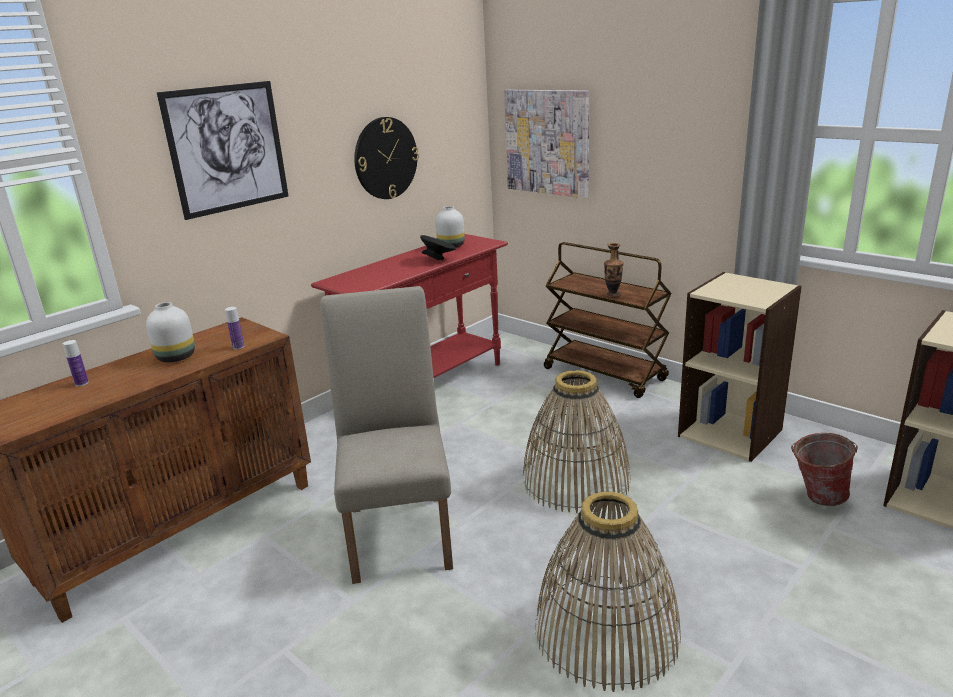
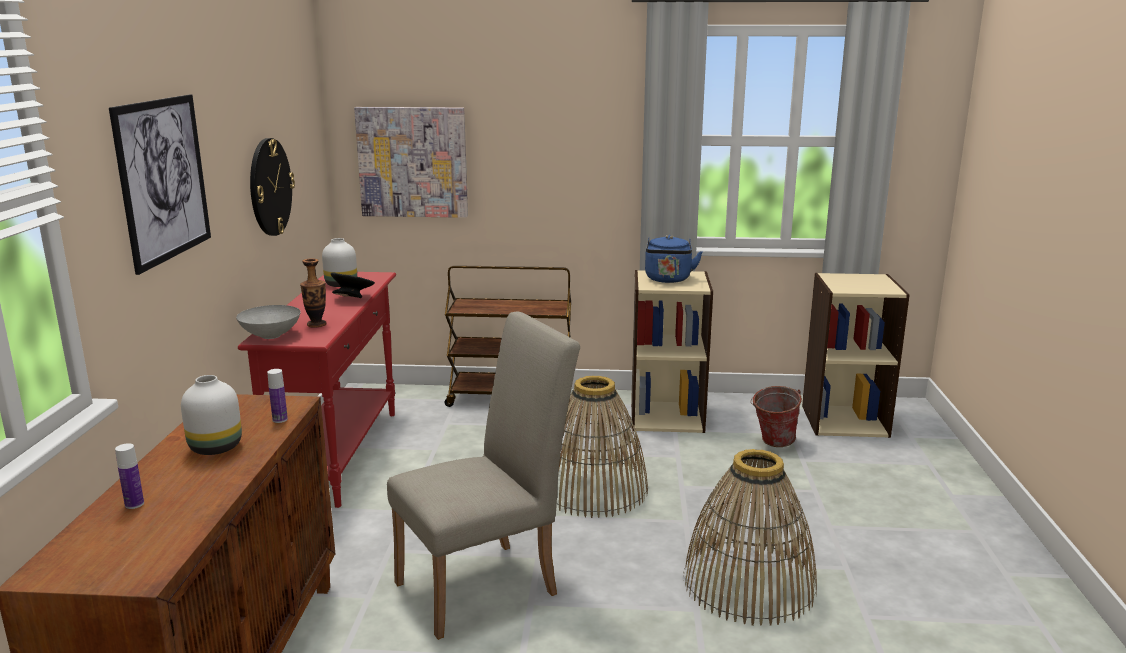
camera: 40 degrees left, 5 degrees down
beige chair [320,286,453,584] -> beige chair turned 105 degrees clockwise [387,311,580,640]
vase [604,243,623,297] -> vase moved to [300,258,327,328]
none -> grey bowl [236,305,300,339]
none -> blue kettle [645,235,702,283]

